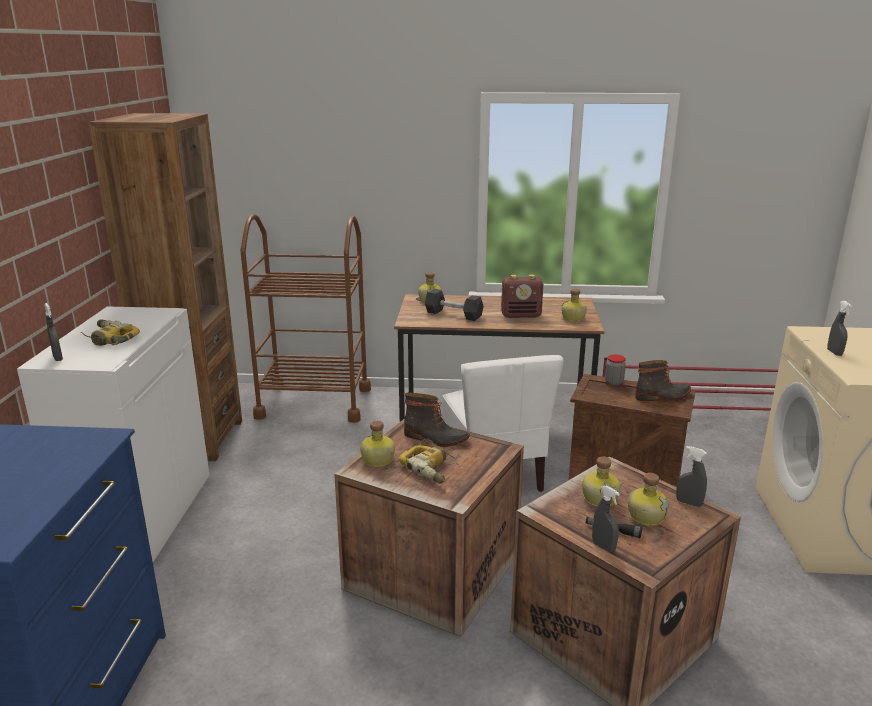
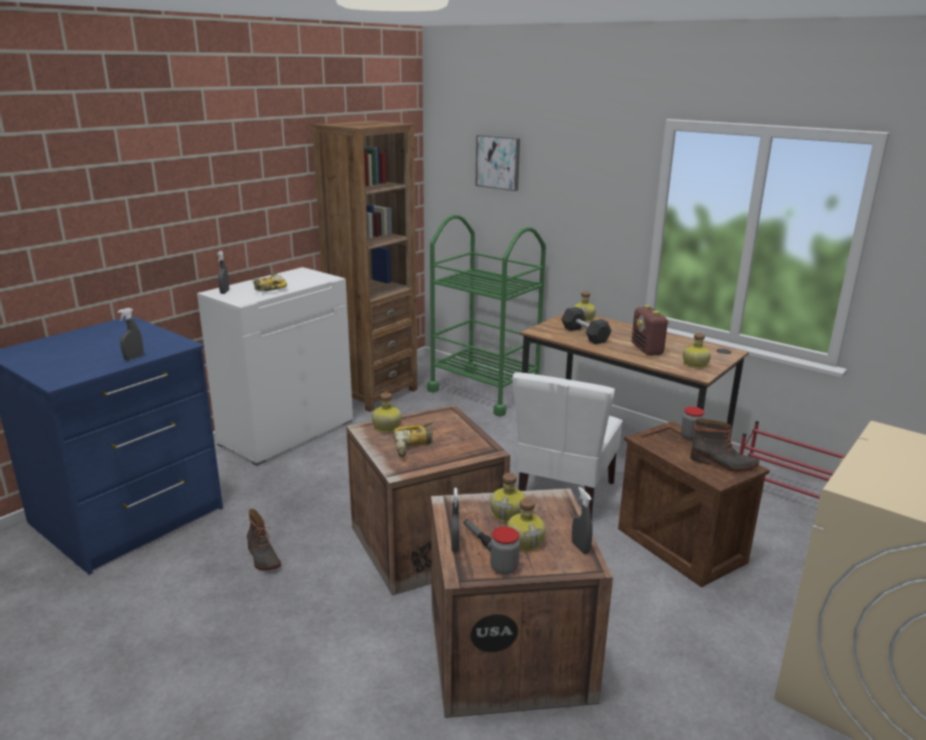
camera: 35 degrees right, 0 degrees up
brown cart [240,214,371,423] -> green cart [427,215,546,417]
boot [404,393,470,447] -> boot moved to [247,509,281,570]
radio [501,275,543,318] -> radio turned 45 degrees clockwise [632,305,670,356]
grey spray bottle [827,301,852,356] -> grey spray bottle moved to [117,308,143,360]
none -> picture [475,135,520,191]
none -> jar [490,527,520,575]

